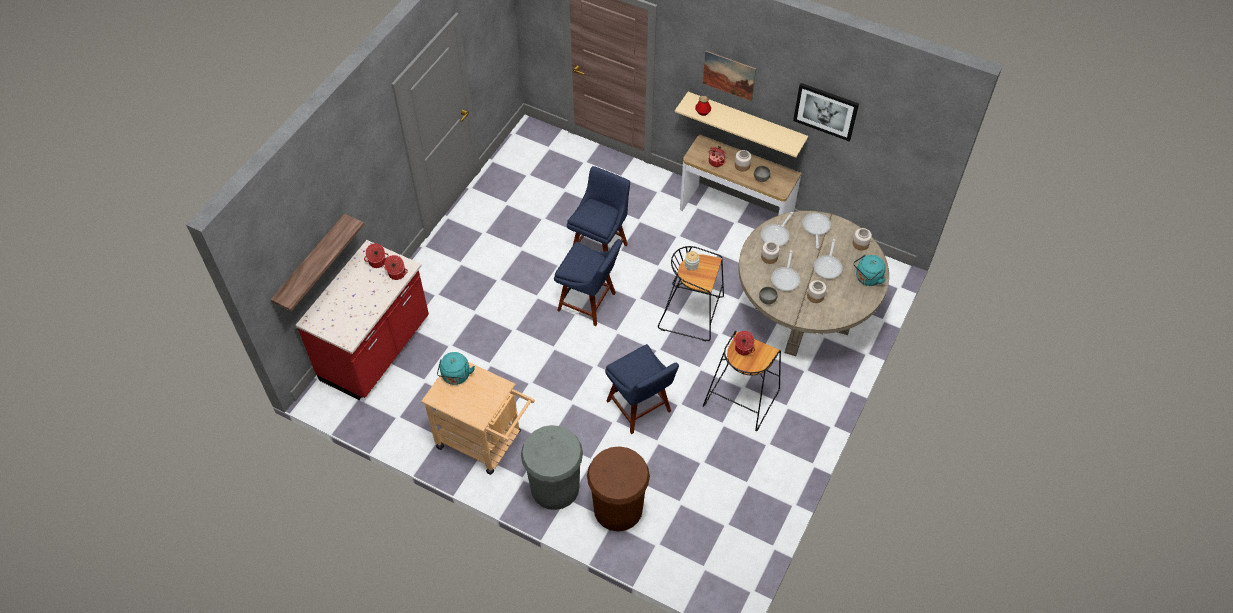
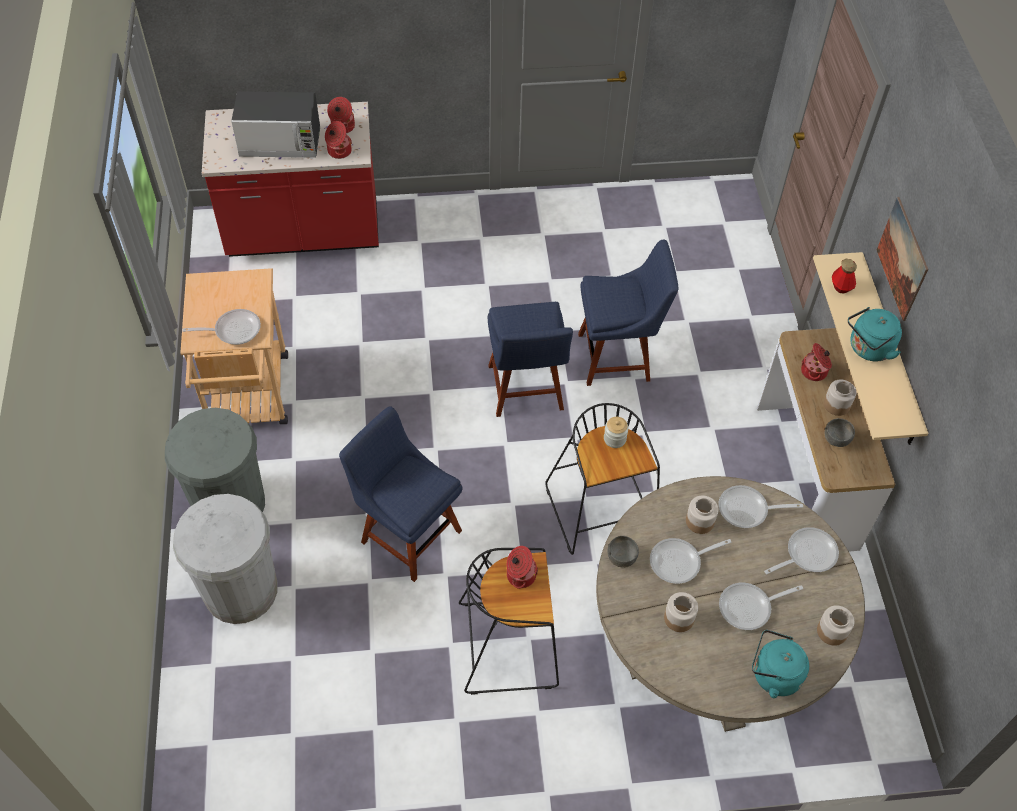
camera: 55 degrees right, 0 degrees up
shelf [270,214,364,311] -> none
turquoise kettle [437,352,475,385] -> turquoise kettle moved to [848,307,902,361]
brown trash can [587,446,650,531] -> white trash can [173,494,278,624]
blue chair [605,344,679,434] -> blue chair turned 105 degrees clockwise [339,406,462,582]
picture [793,83,859,141] -> none
none -> frying pan [182,309,261,345]
none -> microwave [231,91,320,158]

